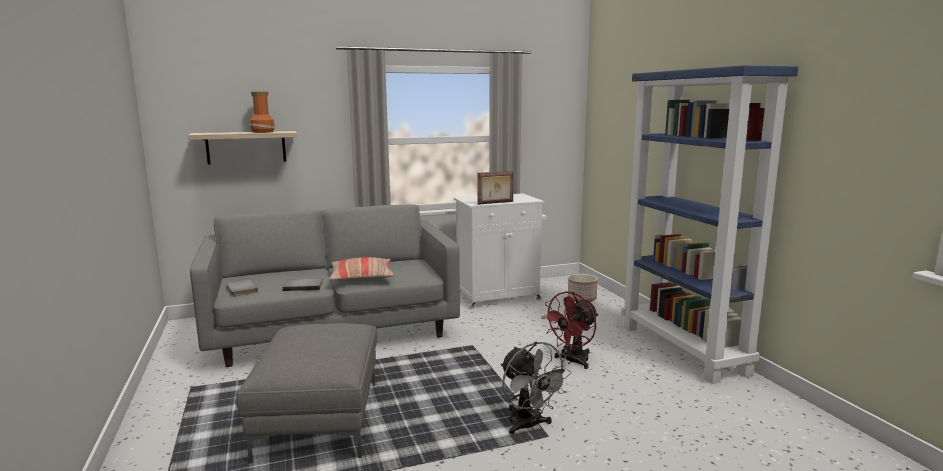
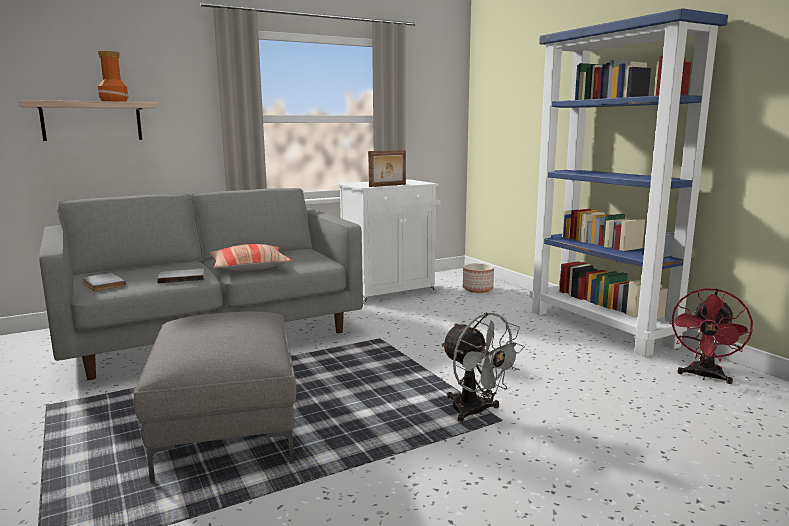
camera: 10 degrees left, 0 degrees up
red fan [541,291,598,369] -> red fan moved to [670,288,753,384]

